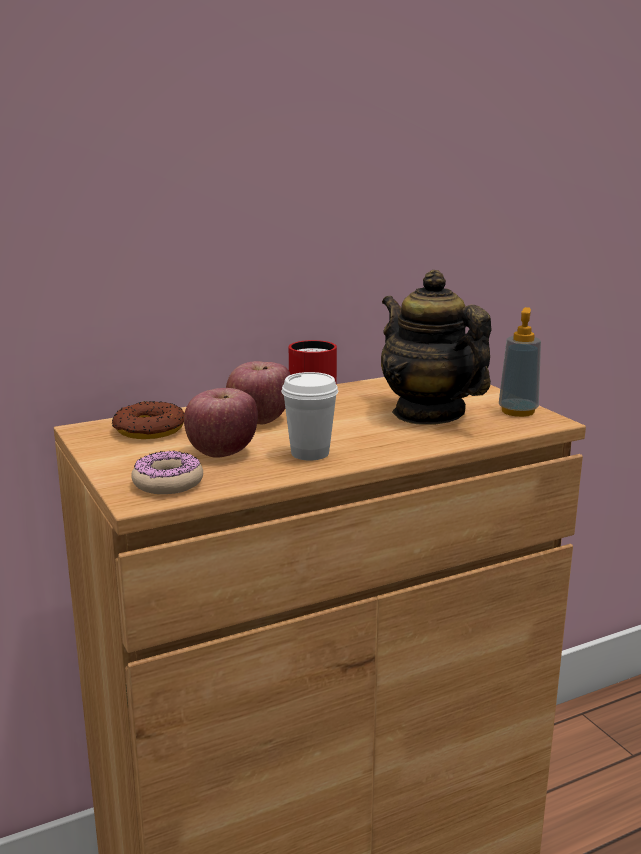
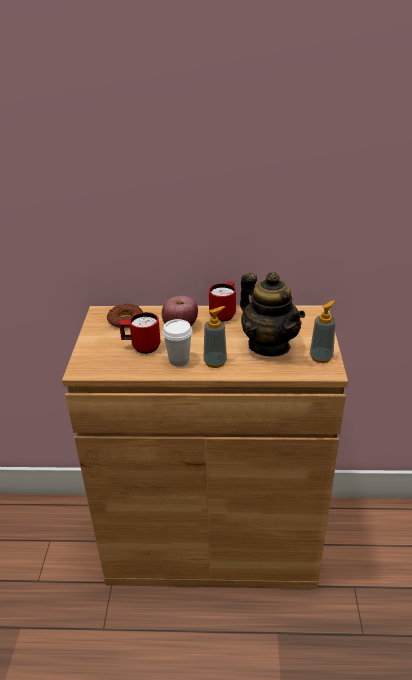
camera: 30 degrees right, 15 degrees up
donut [131,450,203,494] -> none
apple [184,388,258,458] -> red mug [119,312,161,354]
teapot [381,270,492,425] -> teapot turned 150 degrees clockwise [240,272,305,357]
none -> soap dispenser [203,306,227,368]

